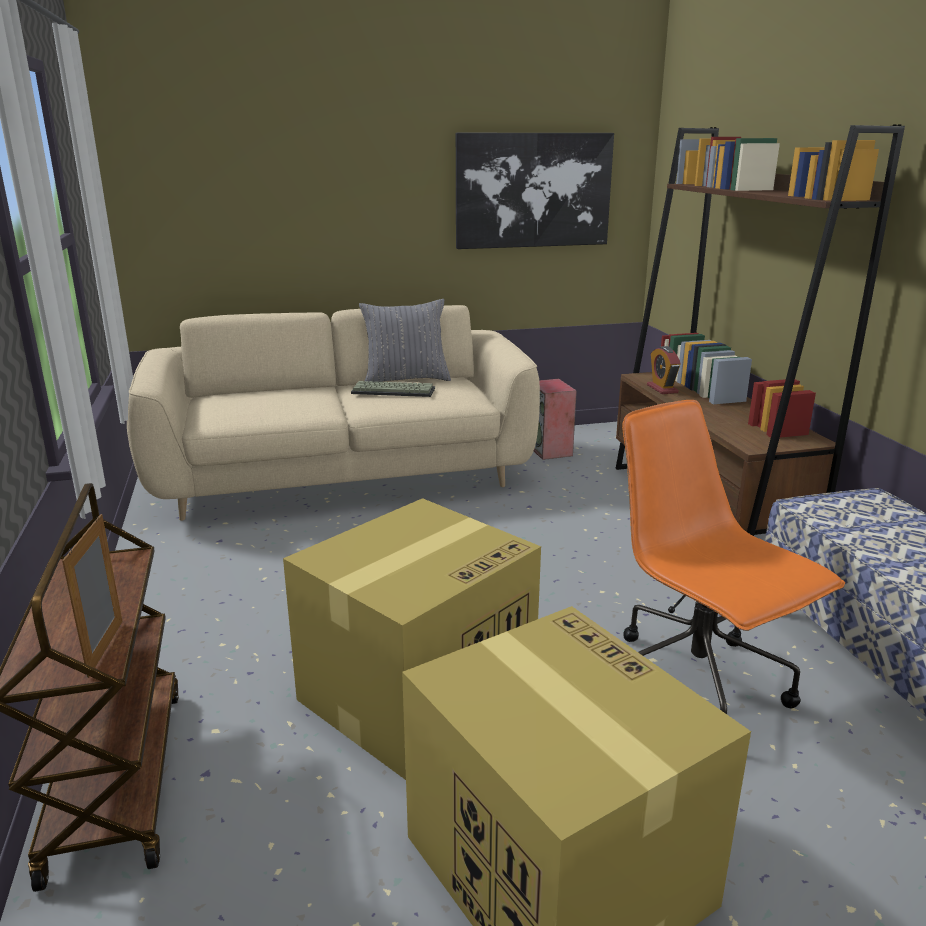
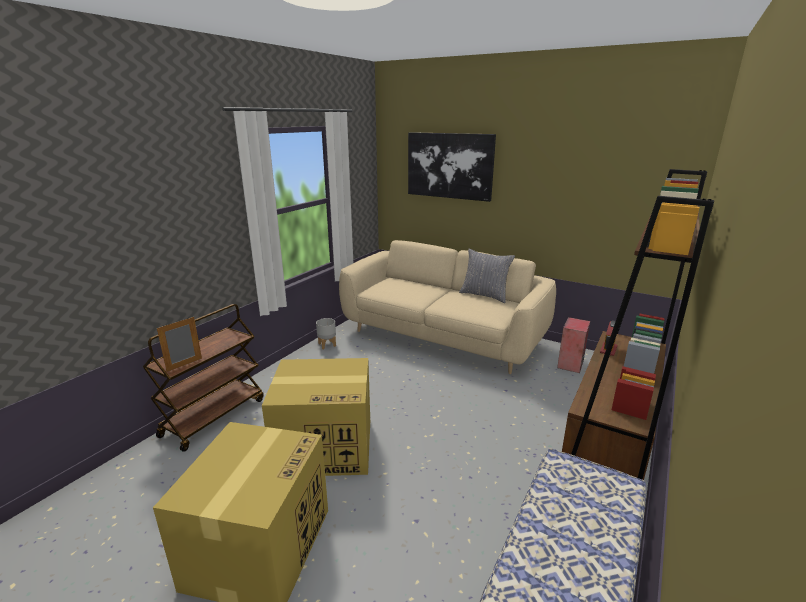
camera: 45 degrees right, 0 degrees up
keyboard [351,381,435,397] -> none
picture [456,133,614,249] -> picture moved to [408,132,496,202]
orange office chair [622,400,845,714] -> none
none -> grey planter [316,318,336,349]

